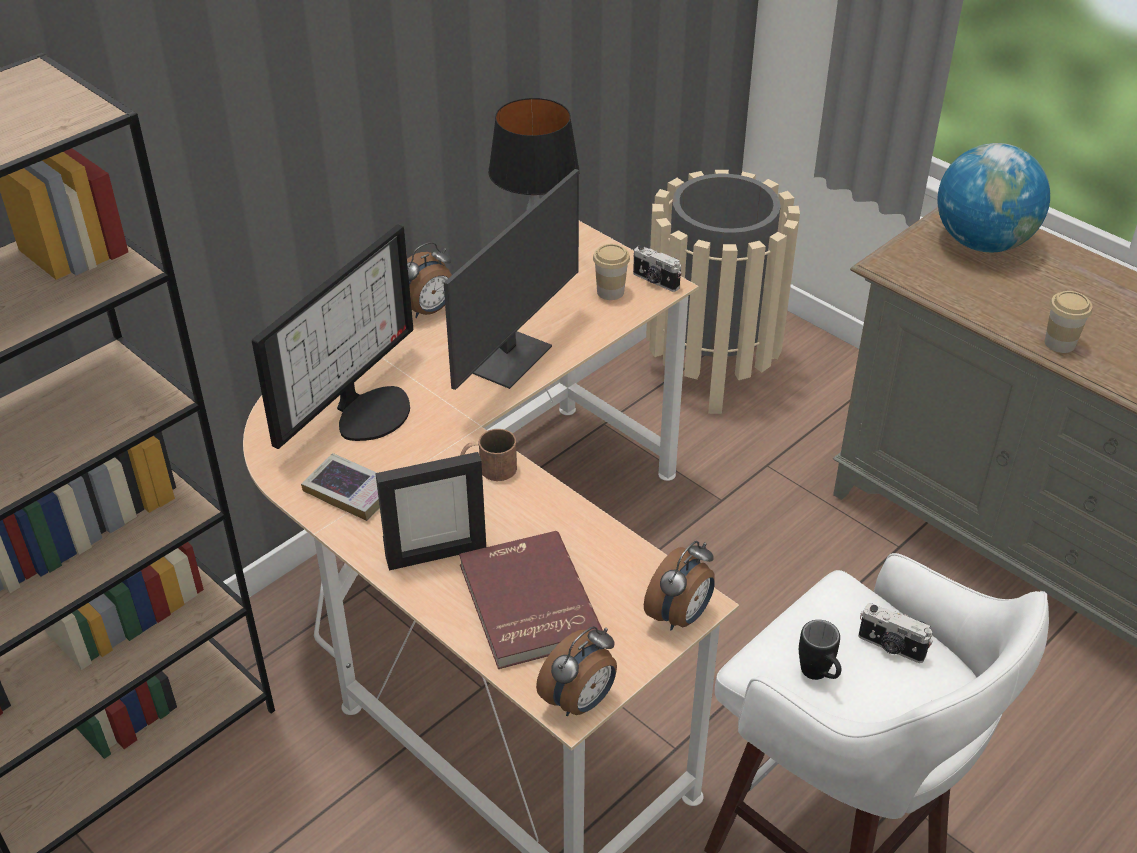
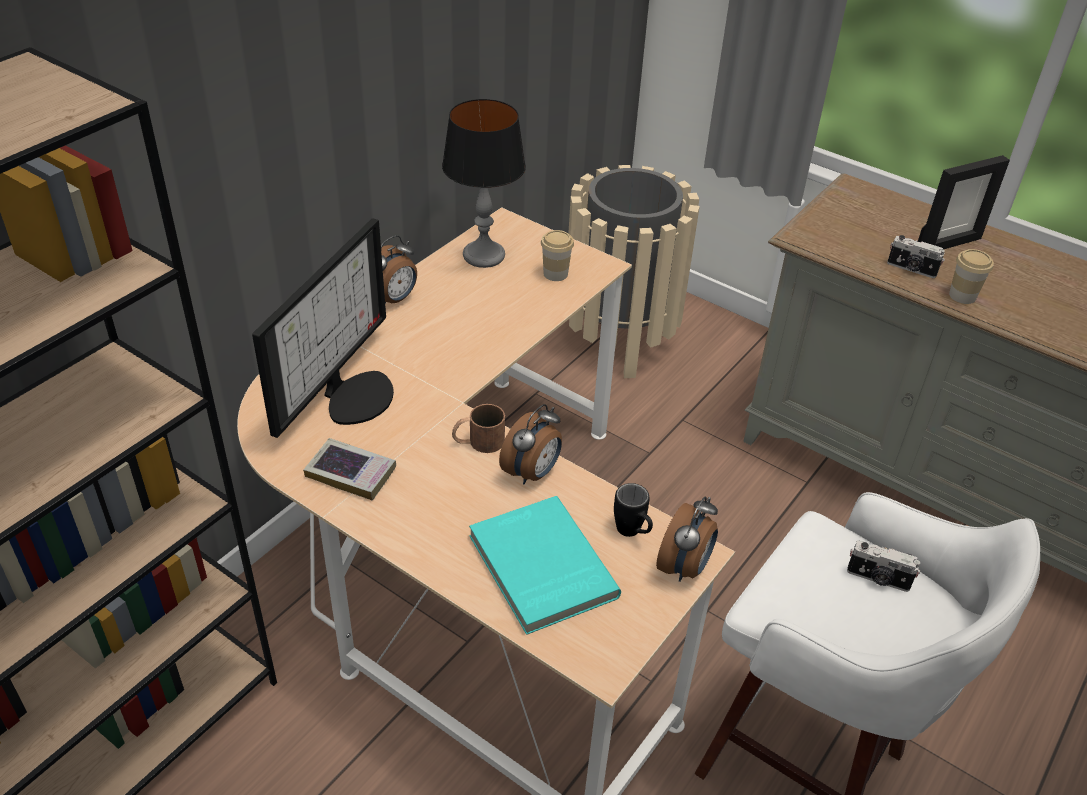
camera: 10 degrees left, 0 degrees up
picture frame [375,452,486,570] -> picture frame moved to [918,155,1010,249]
monitor [444,169,579,390] -> none
red book [459,531,603,669] -> turquoise book [469,496,621,635]
alarm clock [536,626,617,716] -> alarm clock moved to [499,404,562,484]
camera [633,245,681,292] -> camera moved to [887,235,945,278]
black mug [799,620,841,680] -> black mug moved to [614,483,653,537]
globe [937,143,1050,252] -> none

